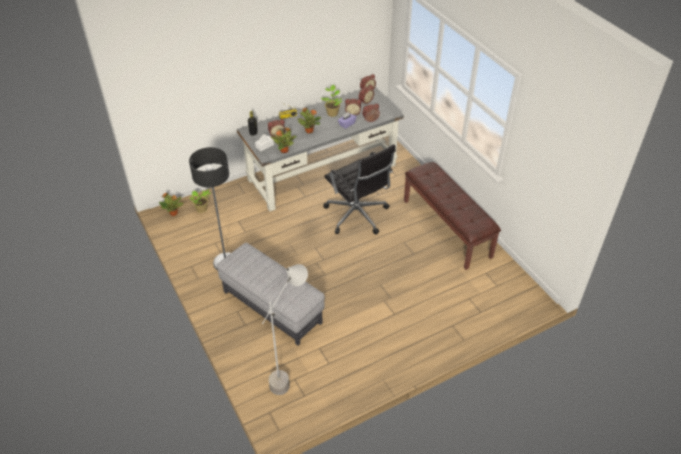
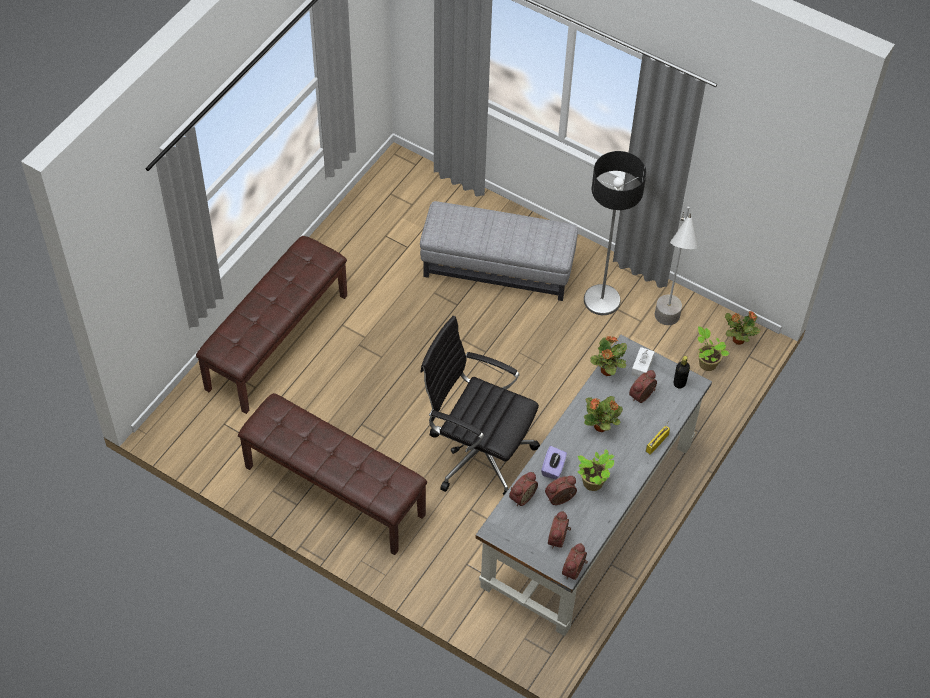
camera: 150 degrees right, 10 degrees up
grey floor lamp [262,264,308,395] -> grey floor lamp moved to [655,206,698,325]
none -> brown bench [196,236,347,414]

